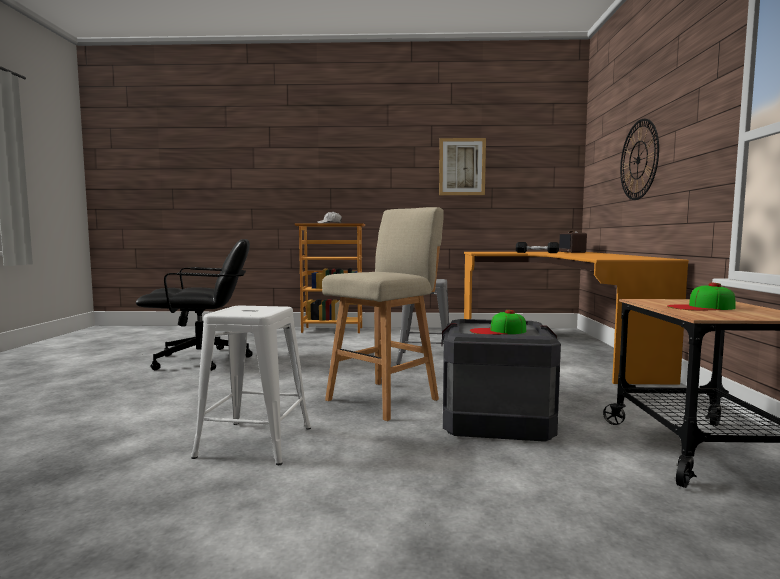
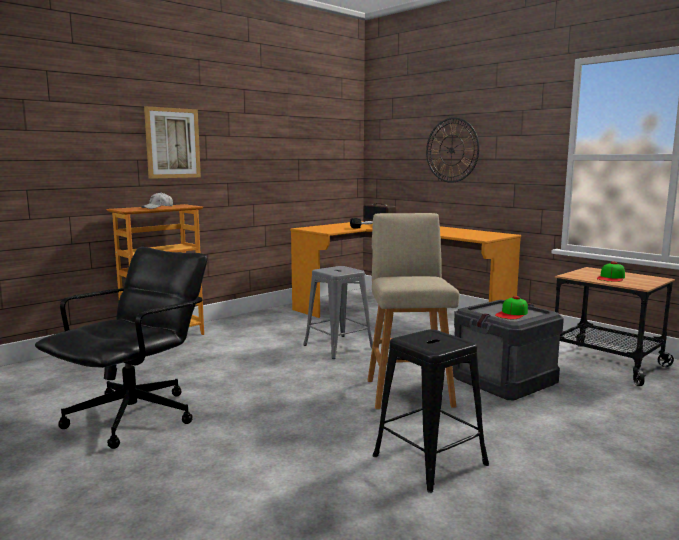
camera: 45 degrees left, 5 degrees up
white stool [191,306,311,465] -> black stool [373,329,489,493]
picture [439,138,486,195] -> picture moved to [144,106,201,179]

